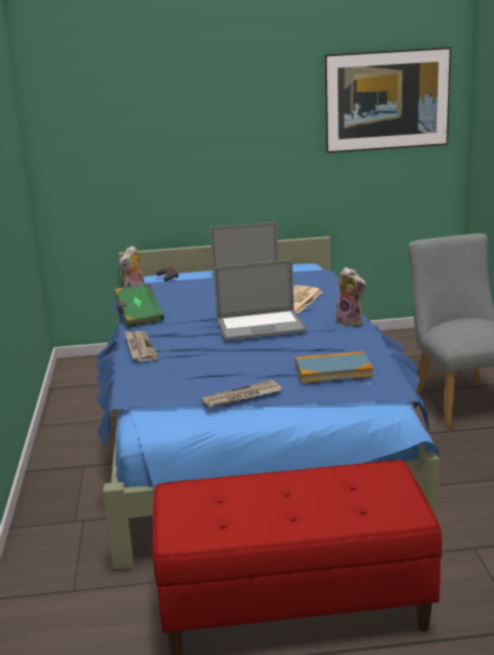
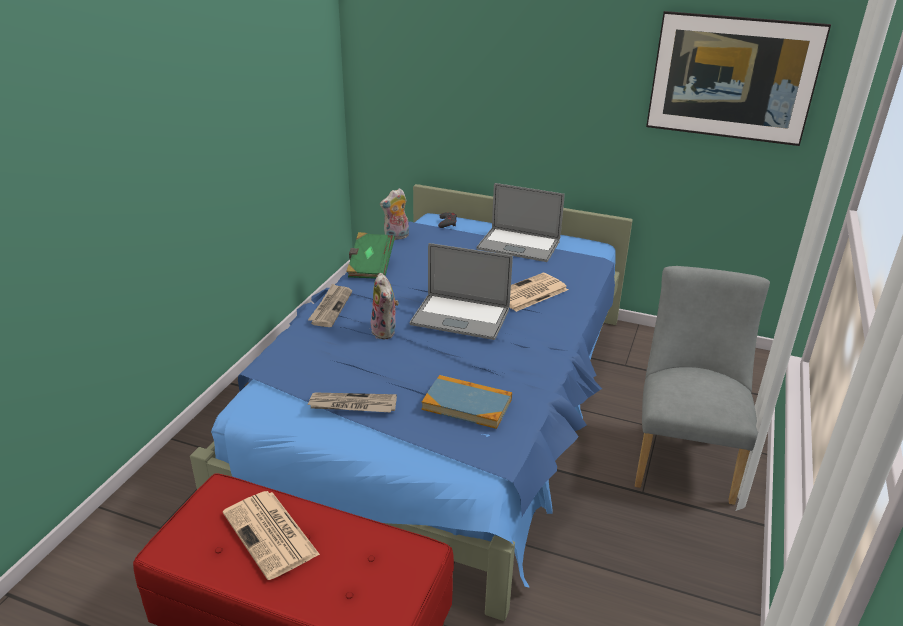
camera: 25 degrees right, 10 degrees up
plush toy [336,267,366,327] -> plush toy moved to [371,273,399,339]
none -> newspaper [223,491,320,580]

